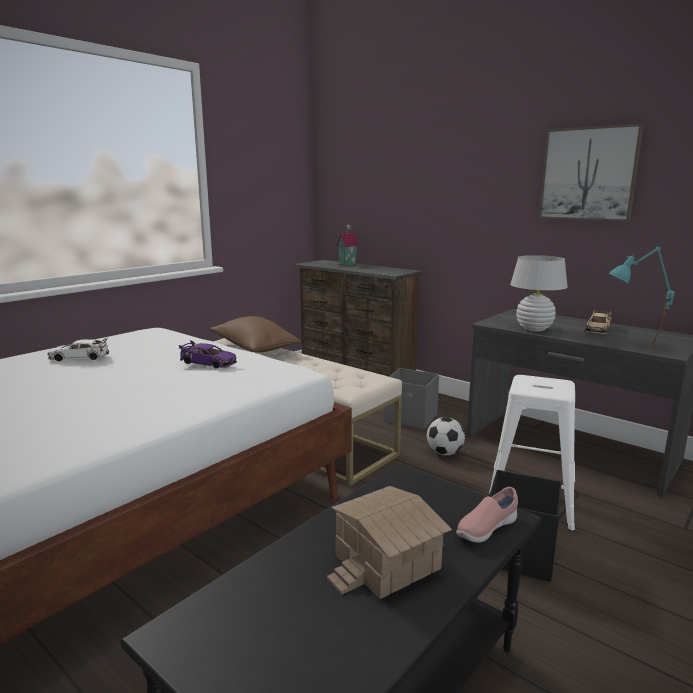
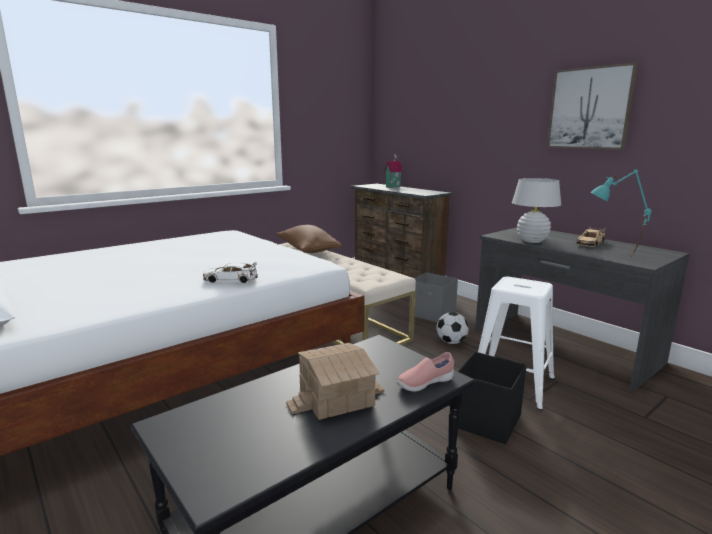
camera: 10 degrees right, 0 degrees up
white toy car [48,338,109,361] -> white toy car moved to [203,262,258,283]
purple toy car [179,340,237,368] -> none

